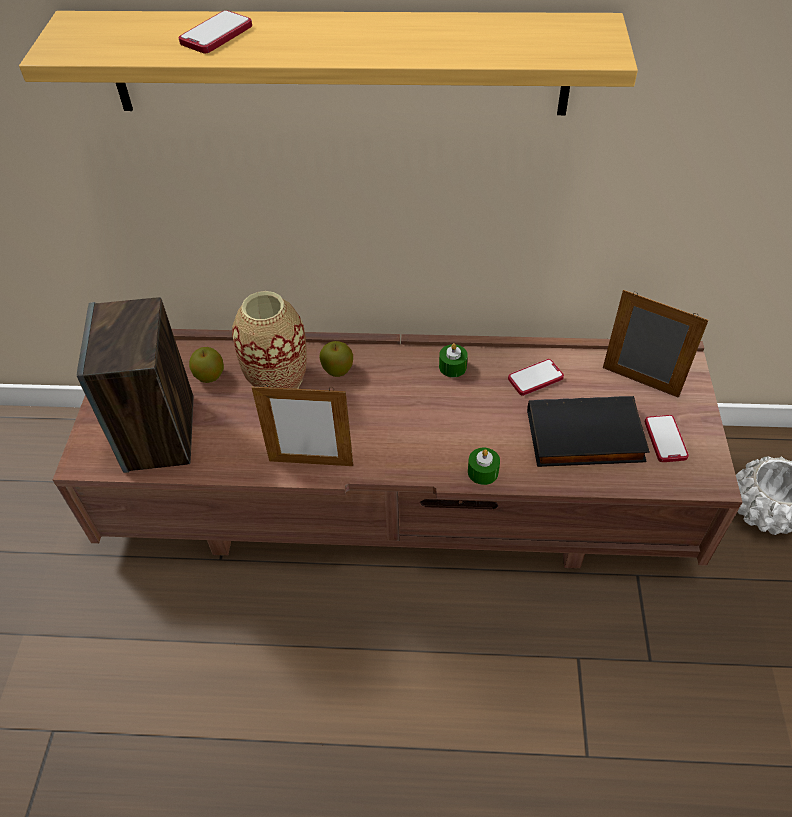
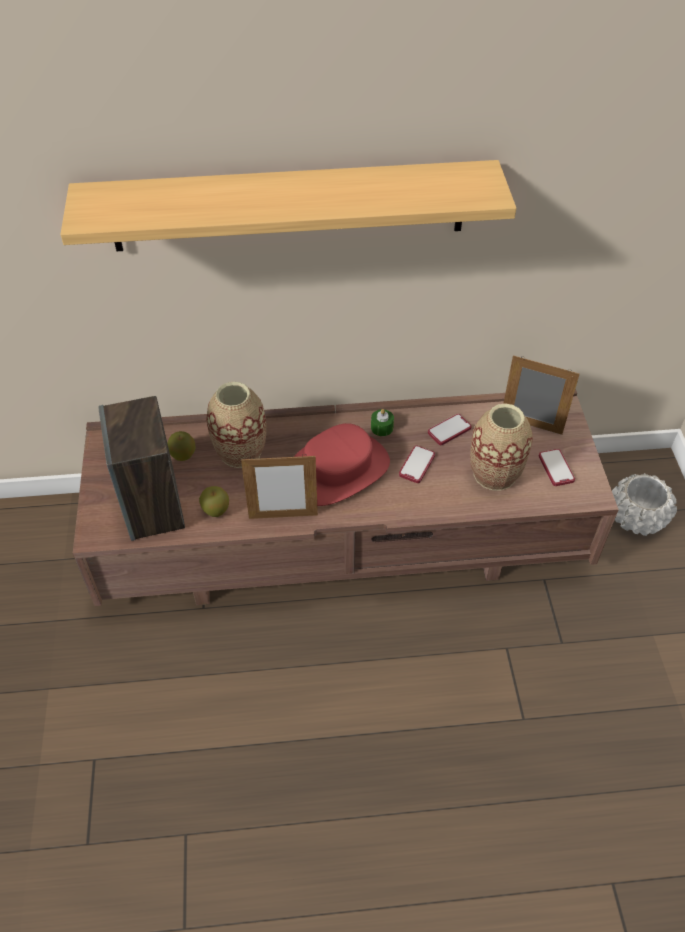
camera: 10 degrees left, 0 degrees up
phone [179,10,252,53] -> phone moved to [399,446,435,483]
apple [320,341,353,377] -> apple moved to [199,486,229,517]
green candle [468,448,500,485] -> none
black book [527,396,650,467] -> vase [470,403,533,490]
none -> red hat [294,423,390,506]

